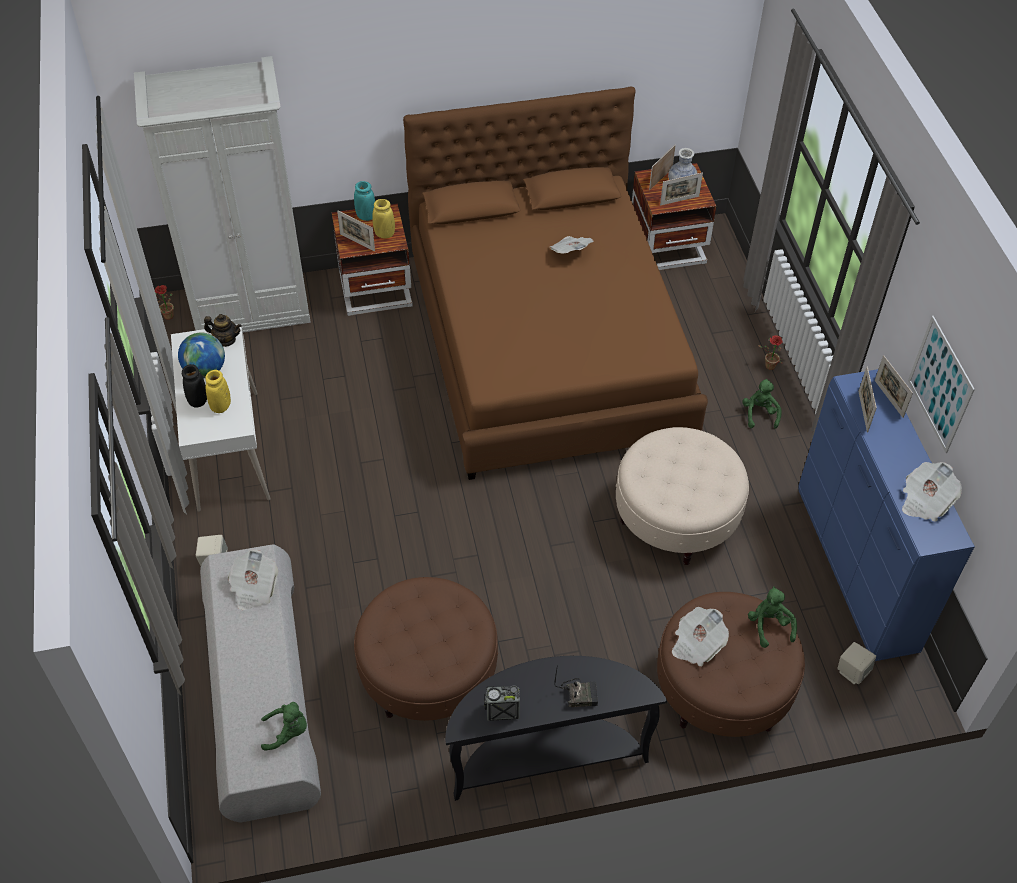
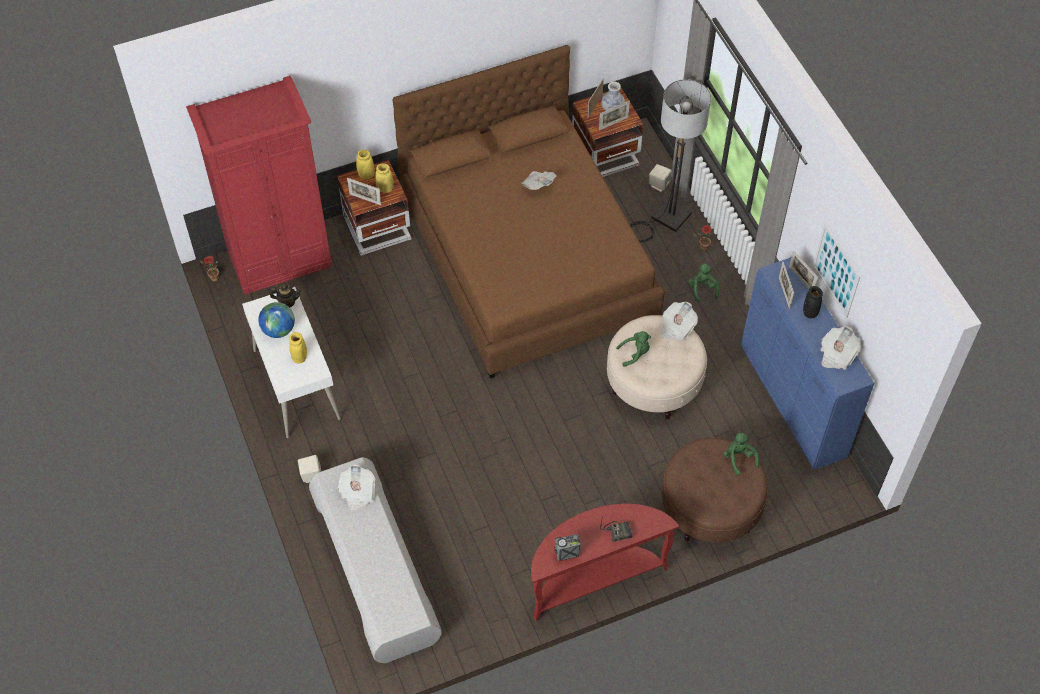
camera: 10 degrees left, 5 degrees up
white wardrobe [134,56,310,332] -> red wardrobe [186,76,332,295]
black vase [182,364,207,408] -> black vase moved to [803,286,823,318]
green plush toy [261,702,307,751] -> green plush toy moved to [616,331,651,367]
turquoise vase [354,181,375,221] -> yellow vase [356,150,375,179]
brown ottoman [354,577,498,721] -> none
black console table [445,656,667,801] -> red console table [531,504,679,621]
newspaper [672,607,729,667] -> newspaper moved to [661,302,698,341]
beige speaker [838,642,876,684] -> beige speaker moved to [649,164,671,192]
none -> floor lamp [630,79,711,242]

